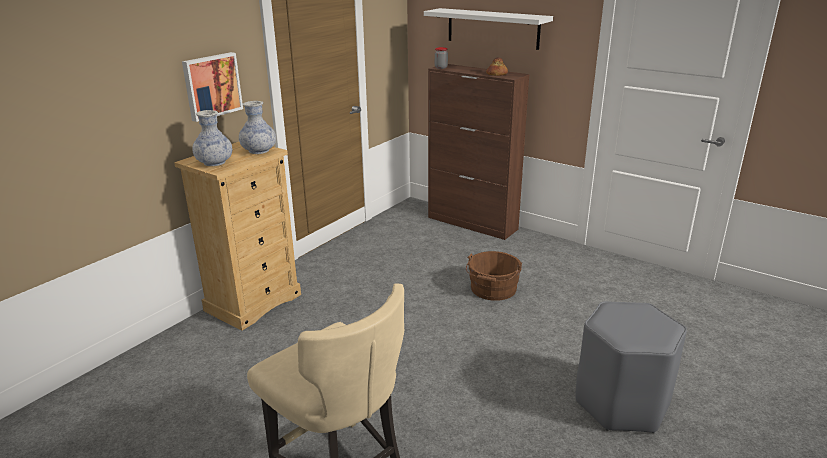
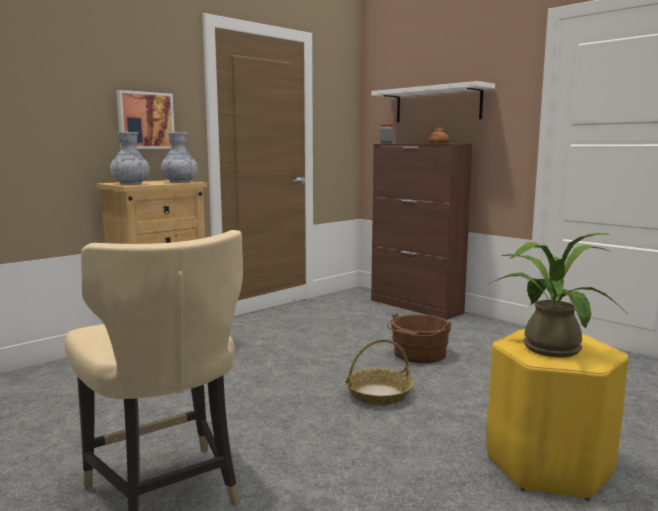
camera: 10 degrees right, 15 degrees down
grey stool [576,301,687,433] -> yellow stool [487,329,628,501]
none -> basket [345,339,413,406]
none -> potted plant [487,233,620,357]

